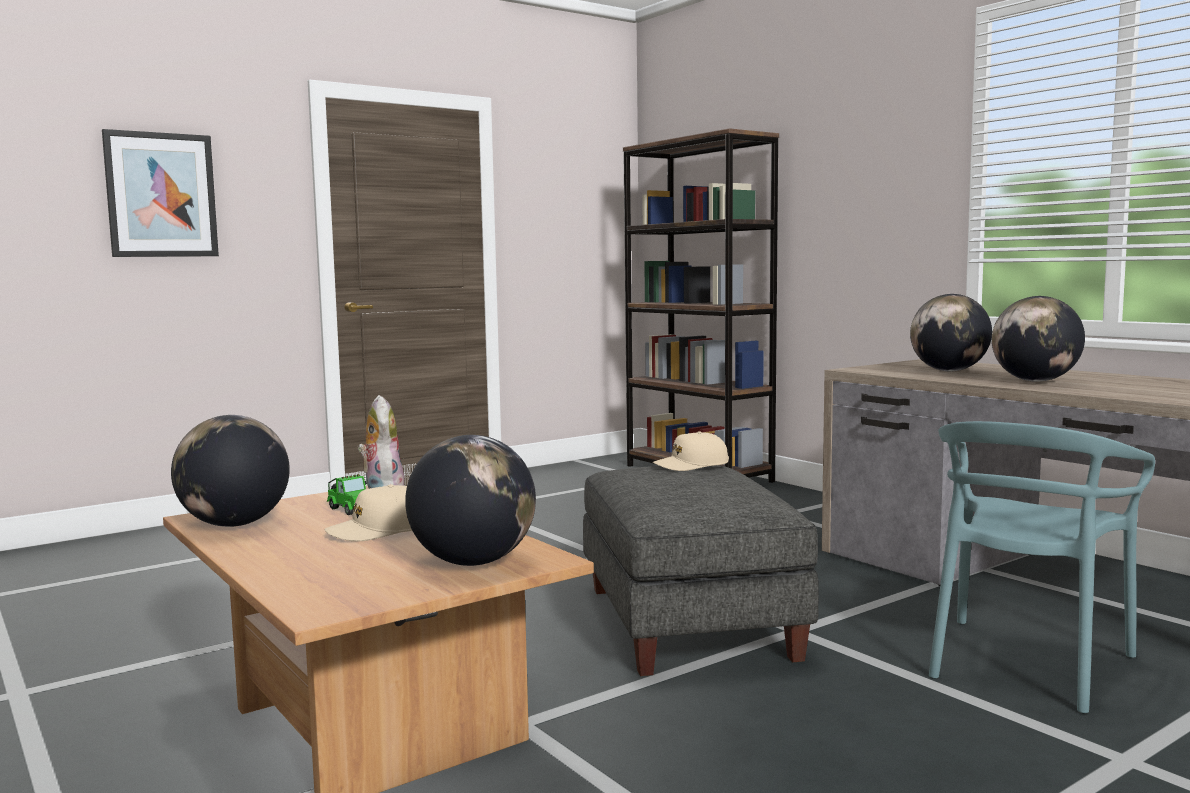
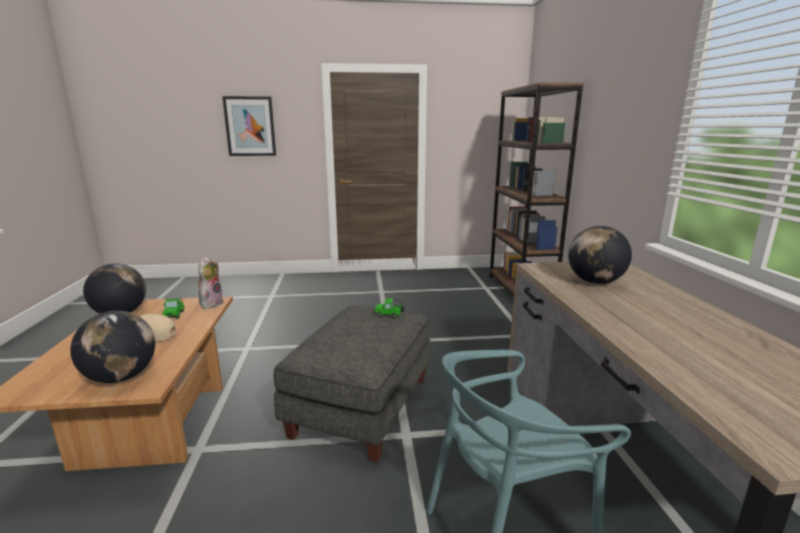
camera: 30 degrees right, 10 degrees up
beige cap [653,431,729,471] -> toy car [374,298,405,318]
globe [992,296,1085,382] -> none

